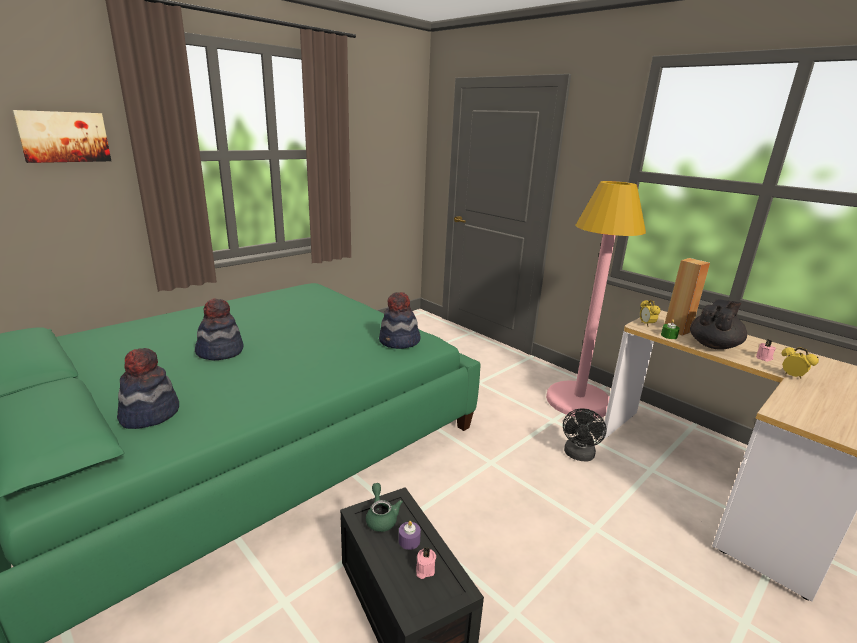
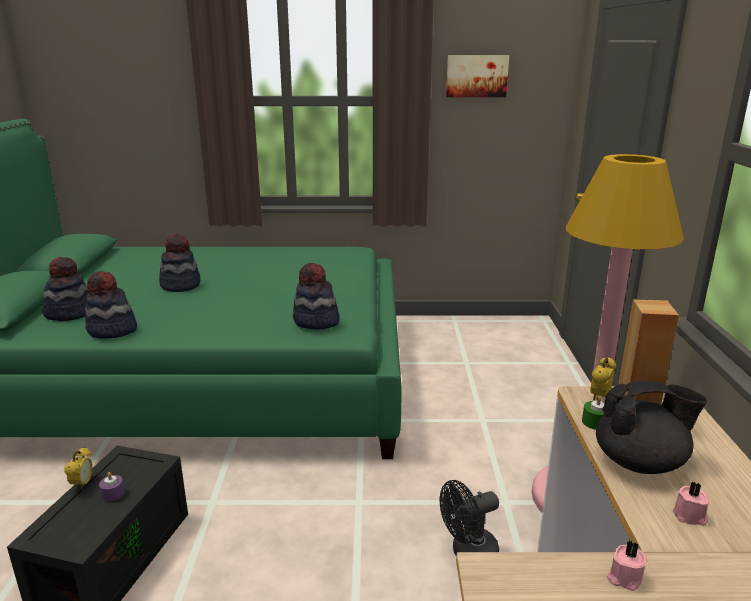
camera: 45 degrees right, 0 degrees up
picture [12,110,111,163] -> picture moved to [446,55,509,97]
green teapot [366,483,403,532] -> none
pink candle [416,547,436,579] -> pink candle moved to [607,540,647,591]
alarm clock [782,347,819,379] -> alarm clock moved to [64,447,93,489]
none -> hat [85,271,137,339]

